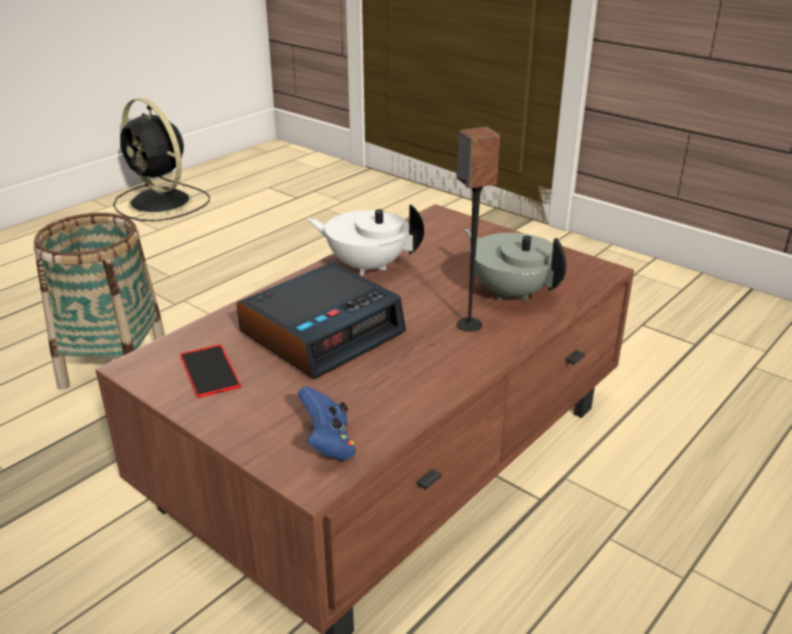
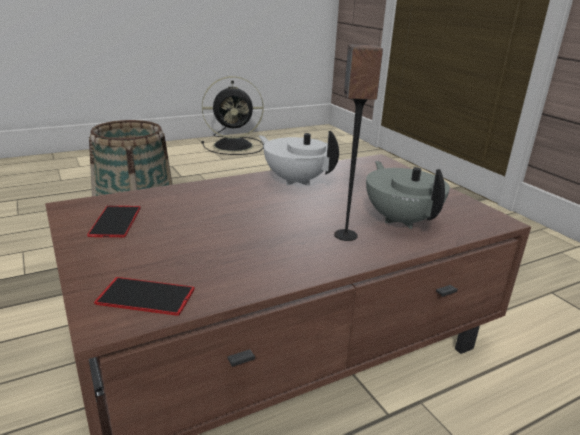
camera: 20 degrees right, 5 degrees down
black fan [113,98,210,221] -> black fan turned 75 degrees counterclockwise [201,76,264,155]
alarm clock [236,262,406,379] -> none
blue game controller [298,386,356,461] -> phone [94,277,195,316]

